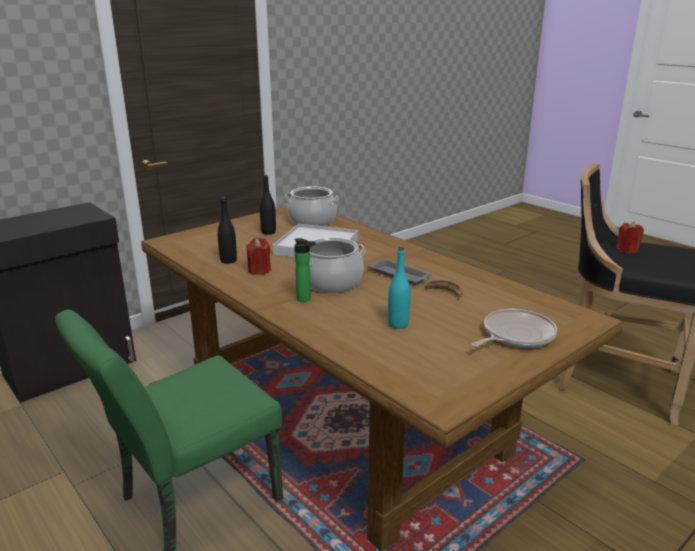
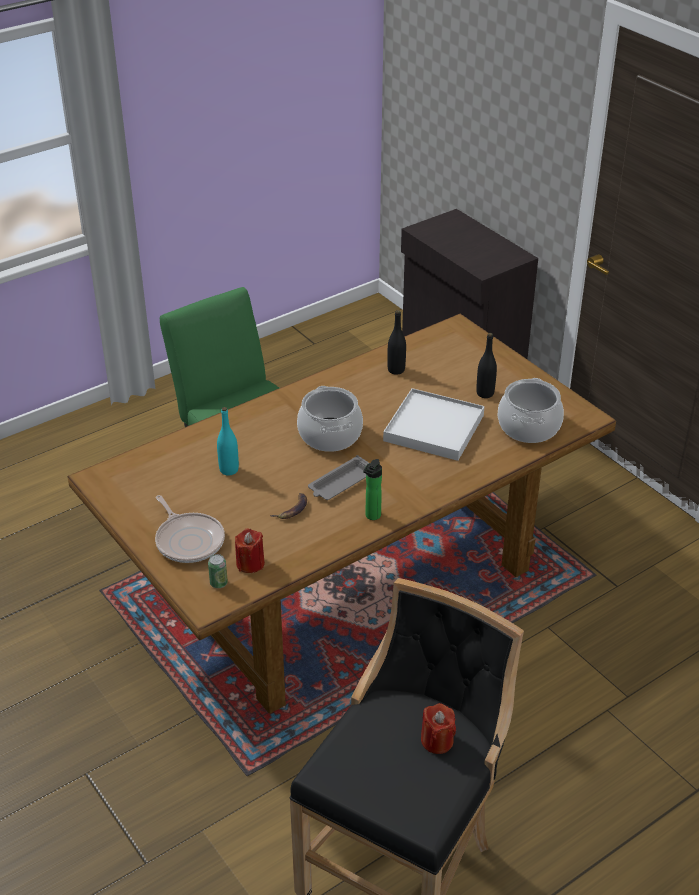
camera: 95 degrees right, 15 degrees up
red candle [246,237,271,275] -> red candle moved to [235,529,265,573]
bottle [294,238,316,302] -> bottle moved to [363,459,382,520]
none -> can [208,554,228,588]

